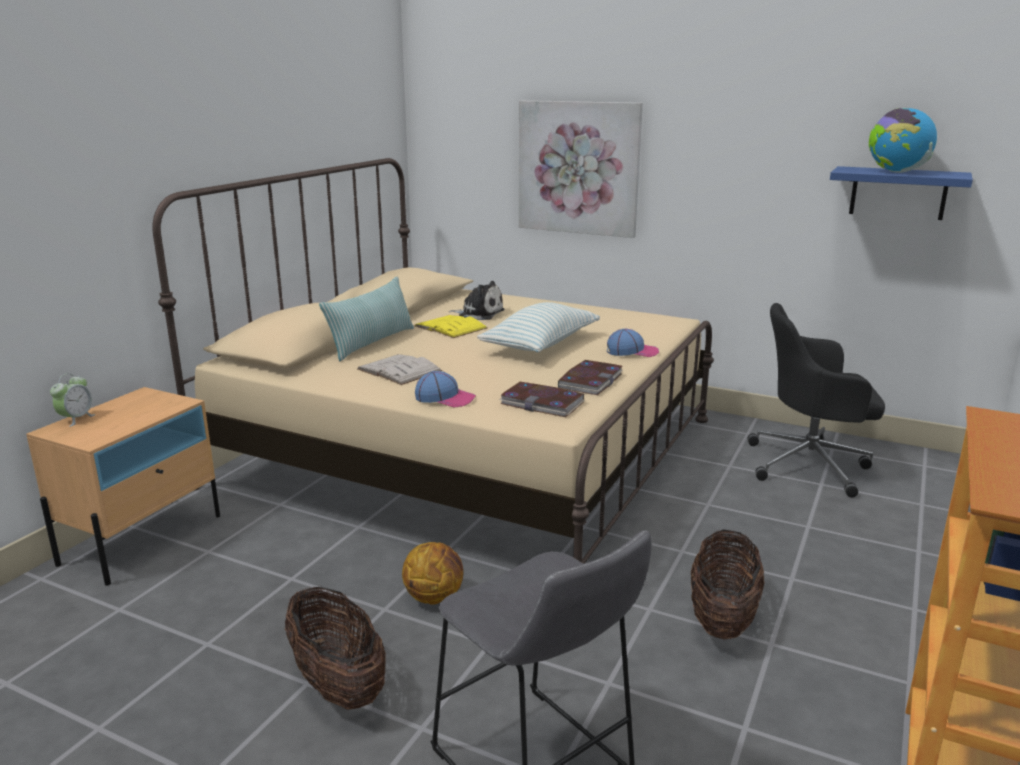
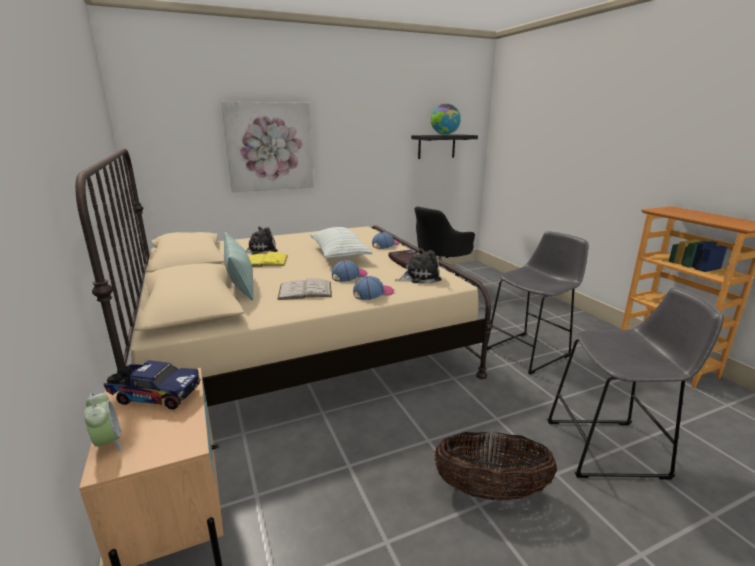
camera: 50 degrees left, 0 degrees up
basketball [402,542,463,604] -> none
book [499,382,585,417] -> plush toy [395,248,442,283]
basket [691,529,765,639] -> grey stool [487,231,588,375]
blue shelf [830,166,973,220] -> black shelf [411,134,478,159]
none -> toy truck [104,360,200,410]
none -> cap [332,260,368,282]

